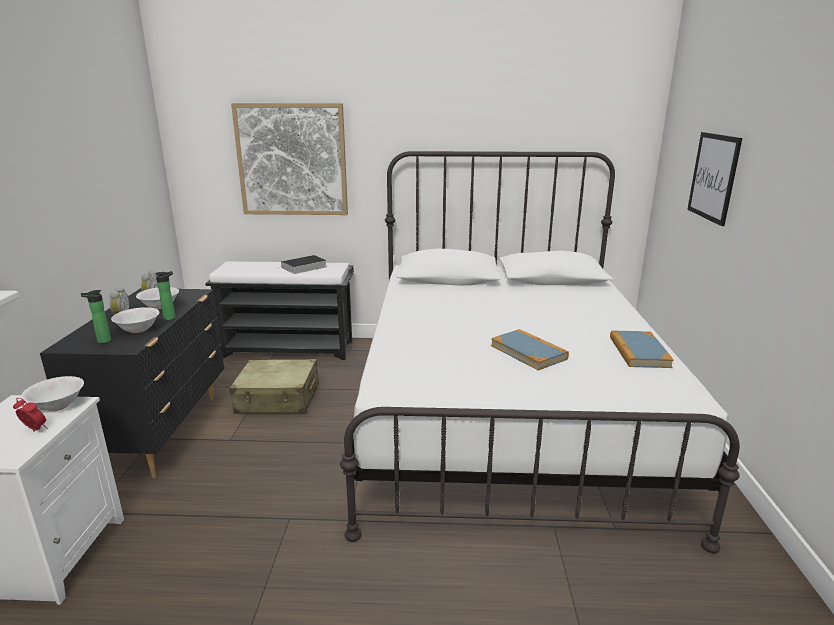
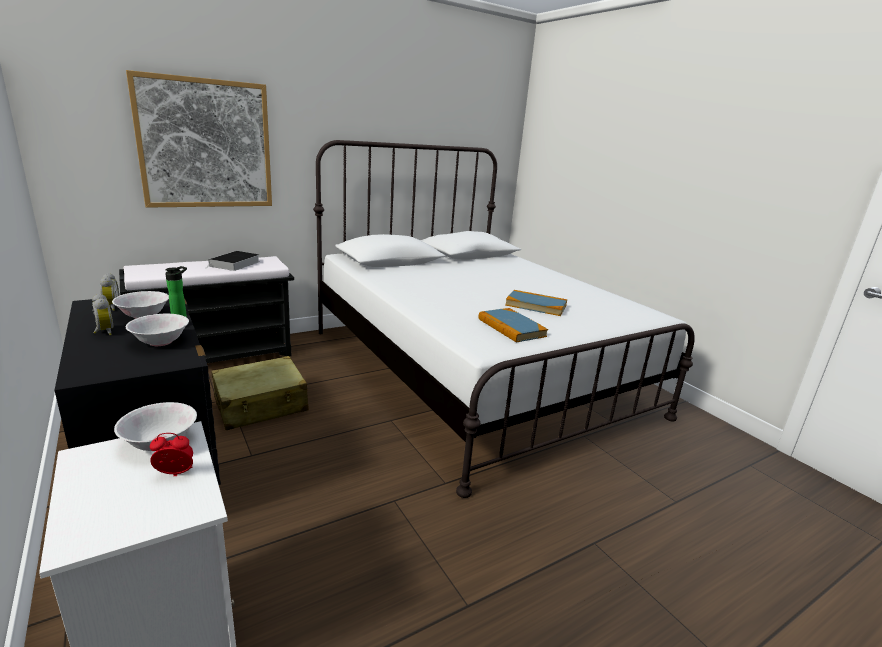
camera: 35 degrees left, 0 degrees up
bottle [81,290,111,343] -> none
book [610,330,674,368] -> book moved to [478,308,548,342]
picture [687,132,742,226] -> none

